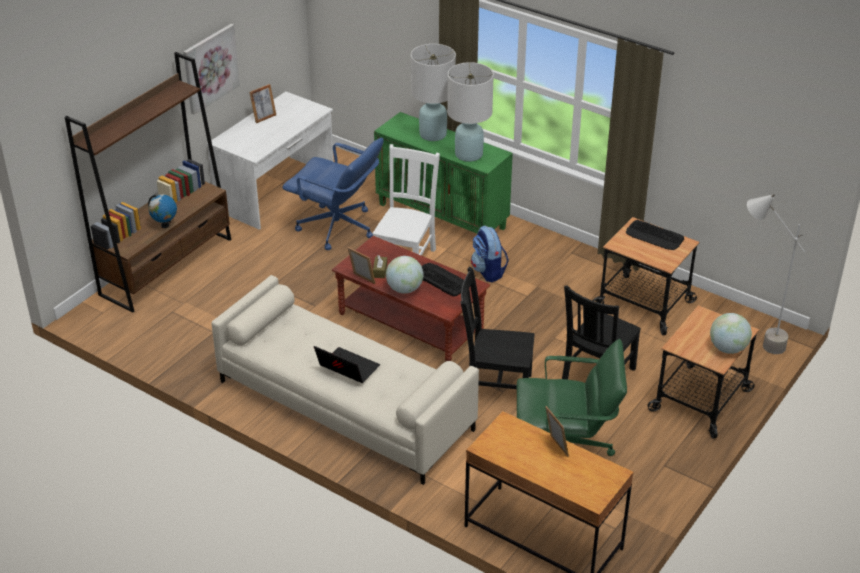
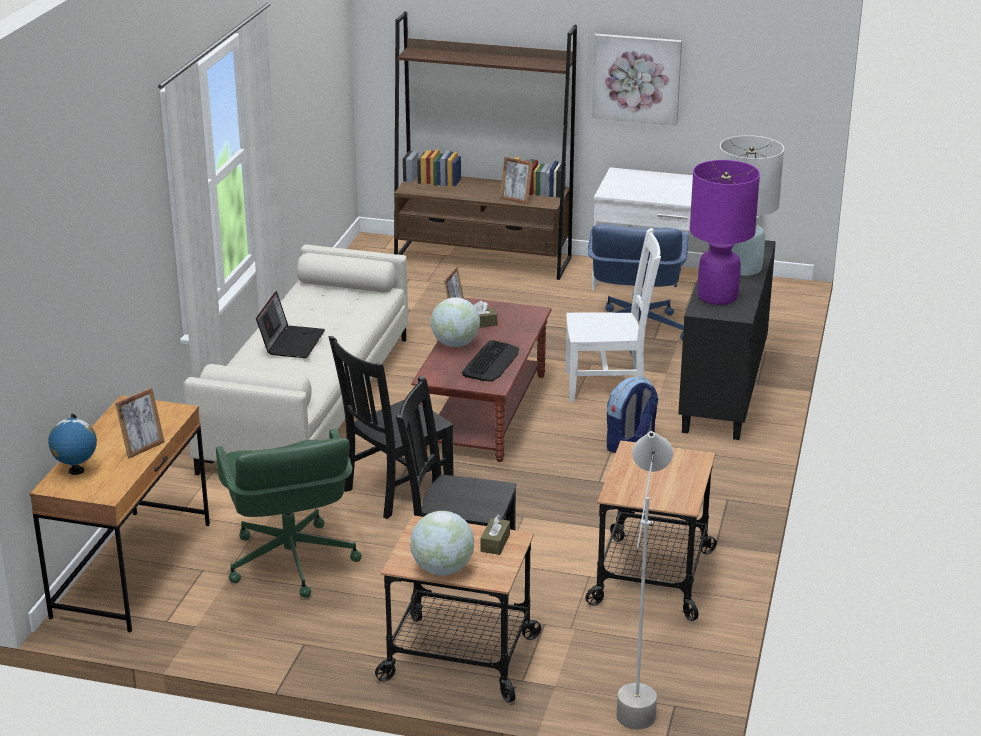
camera: 70 degrees right, 10 degrees down
globe [148,195,177,228] -> globe moved to [48,414,97,475]
picture frame [249,84,276,123] -> picture frame moved to [500,157,533,205]
green cabinet [374,112,513,233] -> black cabinet [678,240,776,440]
white table lamp [447,62,494,162] -> purple table lamp [690,160,760,305]
black chair [460,267,535,389] -> black chair turned 120 degrees counterclockwise [329,336,454,519]
keyboard [626,220,684,250] -> none
none -> brown tissue box [480,515,510,555]

